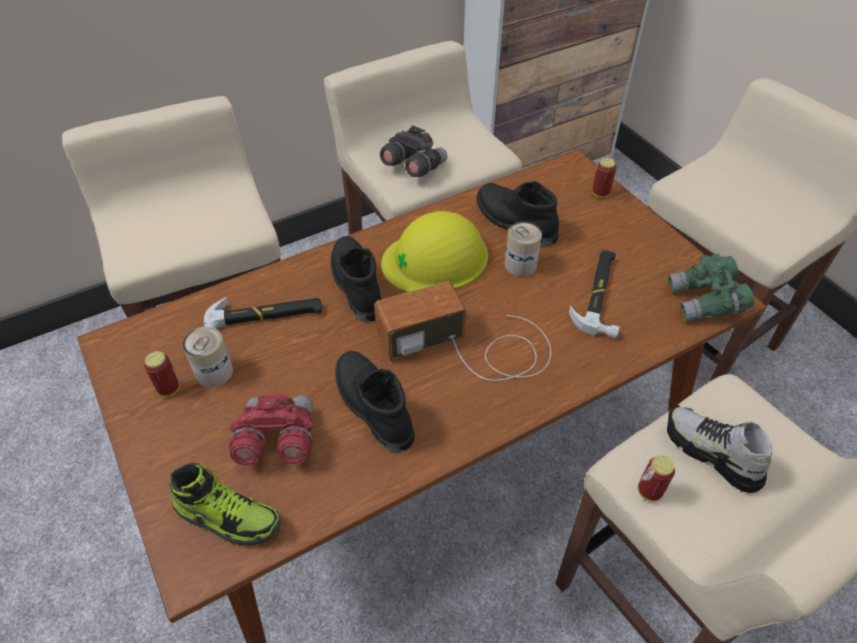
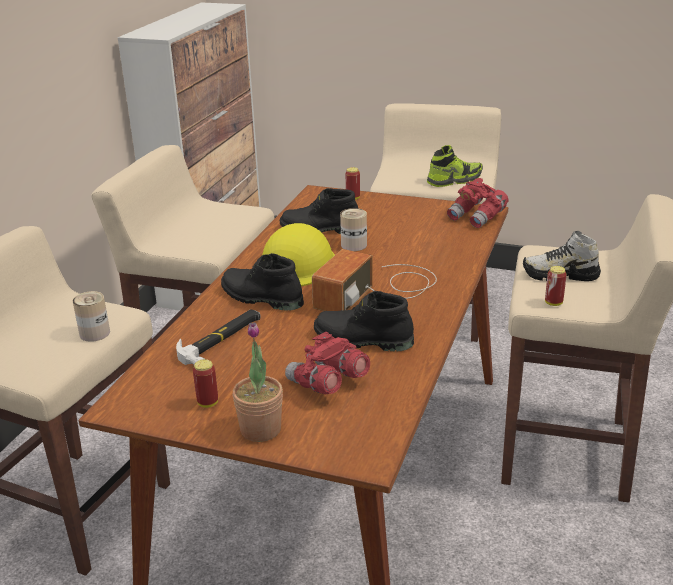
camera: 40 degrees left, 20 degrees down
shoe [170,463,281,546] -> shoe moved to [427,145,483,187]
can [183,327,233,387] -> can moved to [73,291,110,342]
grey binoculars [380,126,447,177] -> none
hammer [569,250,620,339] -> none
green binoculars [668,254,754,321] -> red binoculars [447,178,508,228]
none -> potted plant [232,322,283,442]

